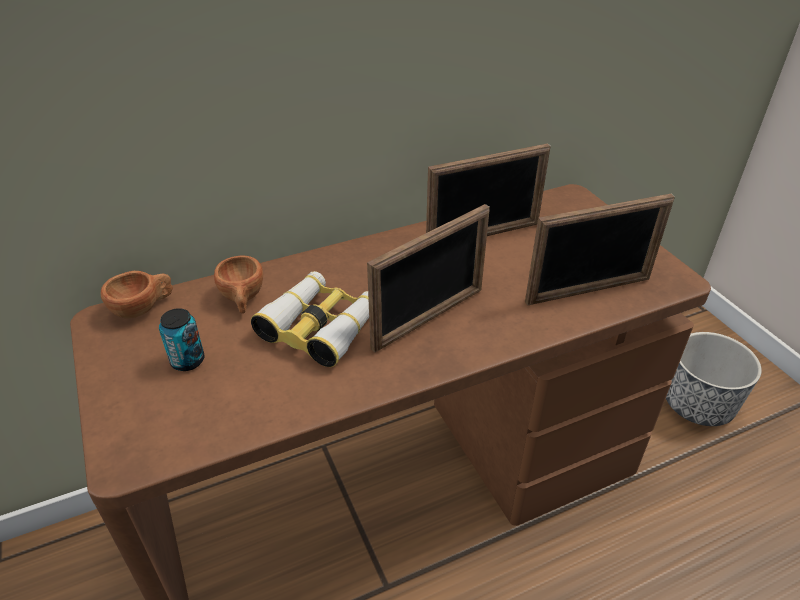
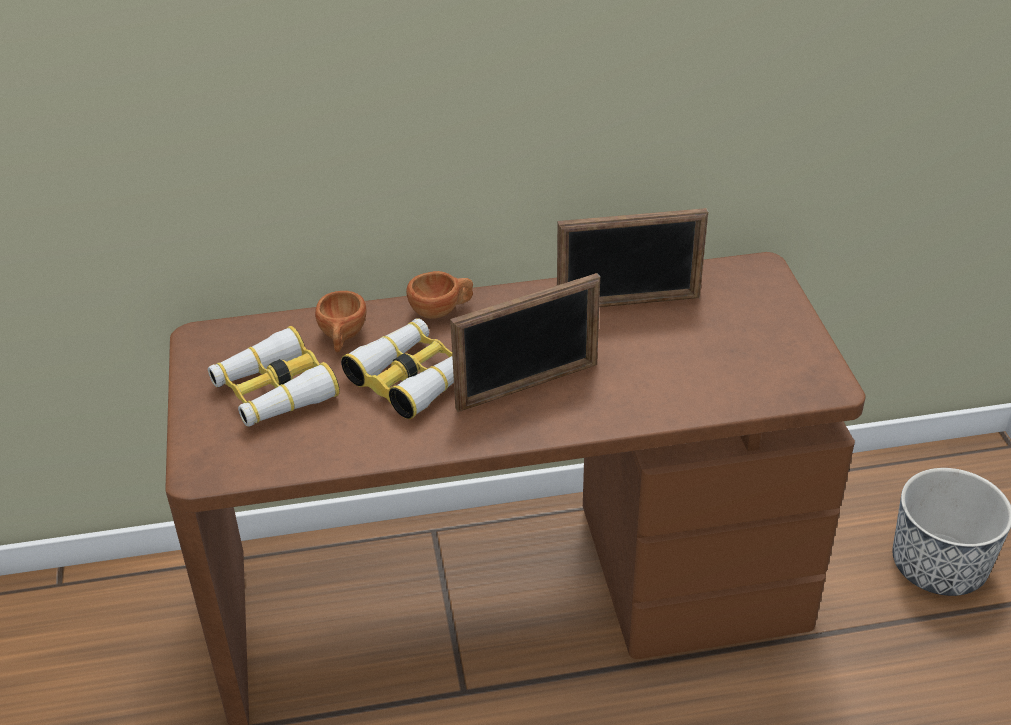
camera: 15 degrees right, 0 degrees up
brown cup [101,271,173,319] -> brown cup moved to [406,271,473,319]
can [159,308,204,371] -> binoculars [208,326,339,427]
picture frame [525,194,675,306] -> none

